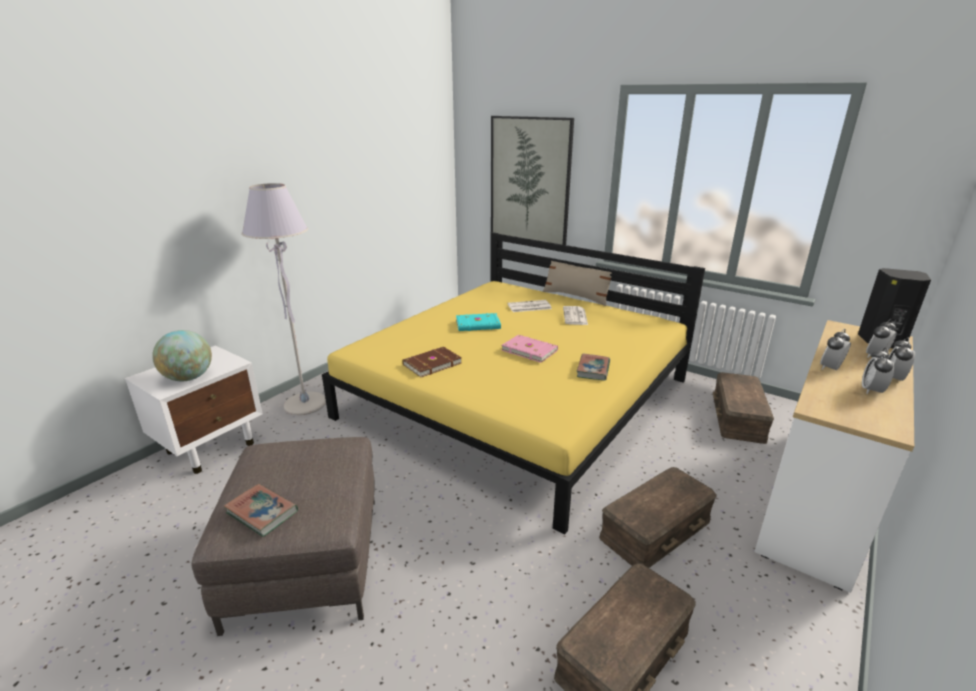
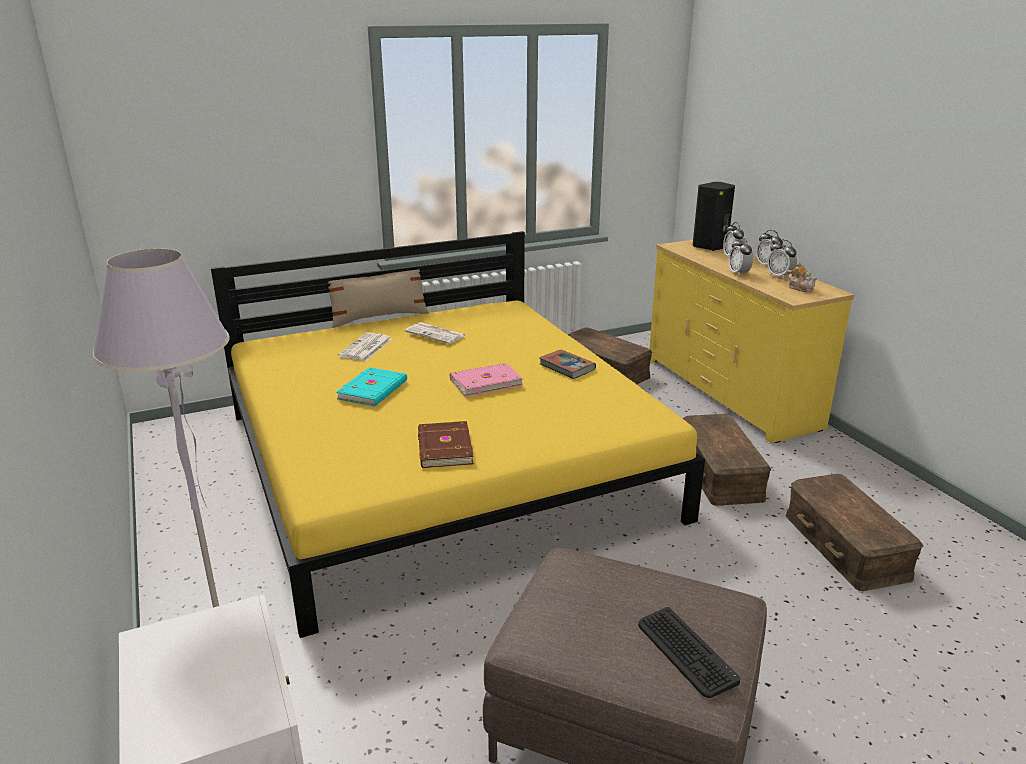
camera: 60 degrees left, 0 degrees up
globe [152,330,212,381] -> none
book [223,484,298,537] -> keyboard [638,607,740,698]
picture [491,116,574,245] -> none
white dresser [754,320,914,593] -> yellow dresser [649,240,854,443]
none -> teapot [786,262,817,292]

